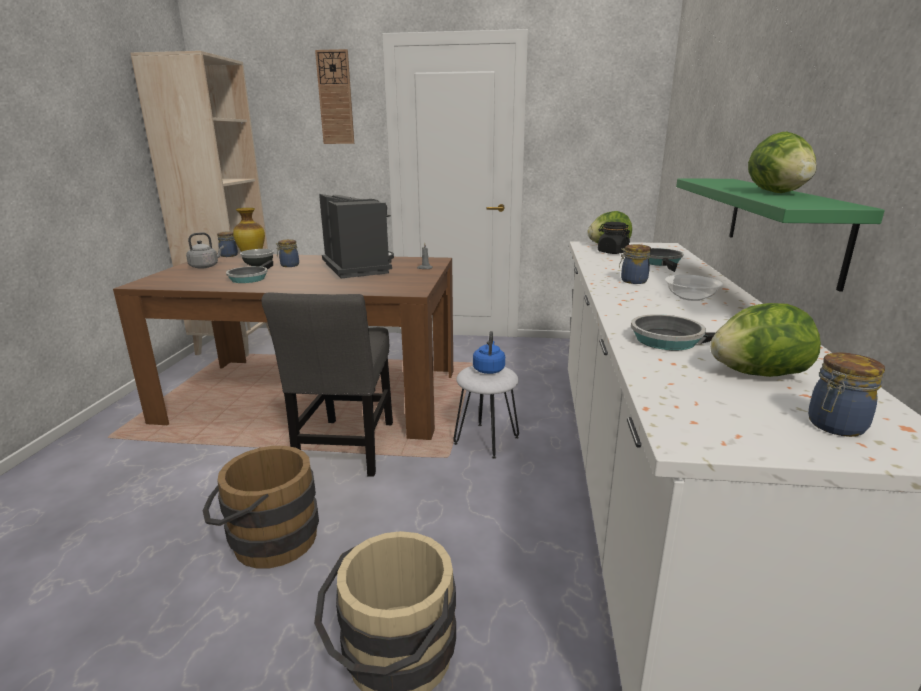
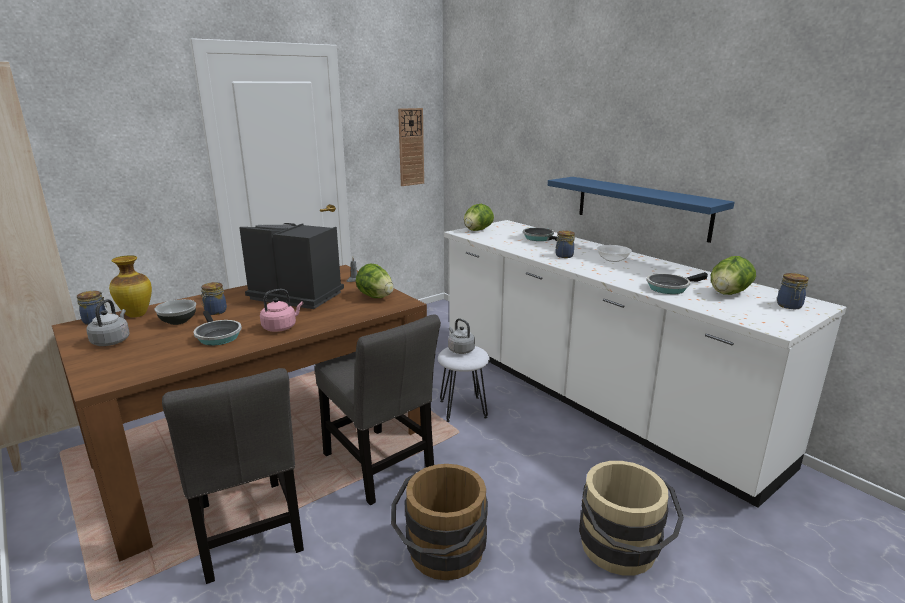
camera: 45 degrees left, 0 degrees up
wall clock [315,49,354,144] -> wall clock moved to [398,108,424,186]
blue kettle [473,331,505,374] -> grey kettle [448,318,475,354]
black jar [598,222,630,254] -> none
green shelf [676,179,885,292] -> blue shelf [548,177,734,243]
lettuce [748,132,817,193] -> lettuce moved to [356,264,394,298]
none -> grey chair [162,368,304,584]
none -> pink kettle [260,289,303,332]

